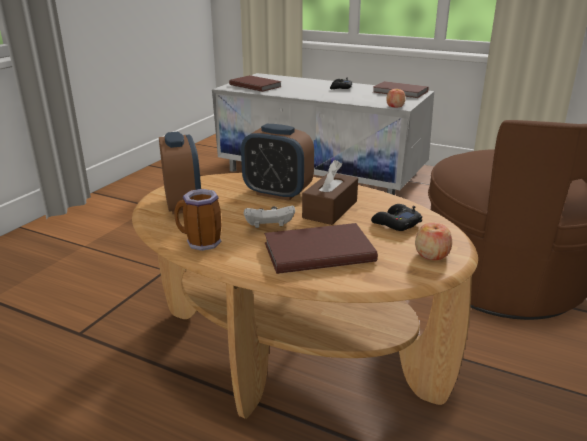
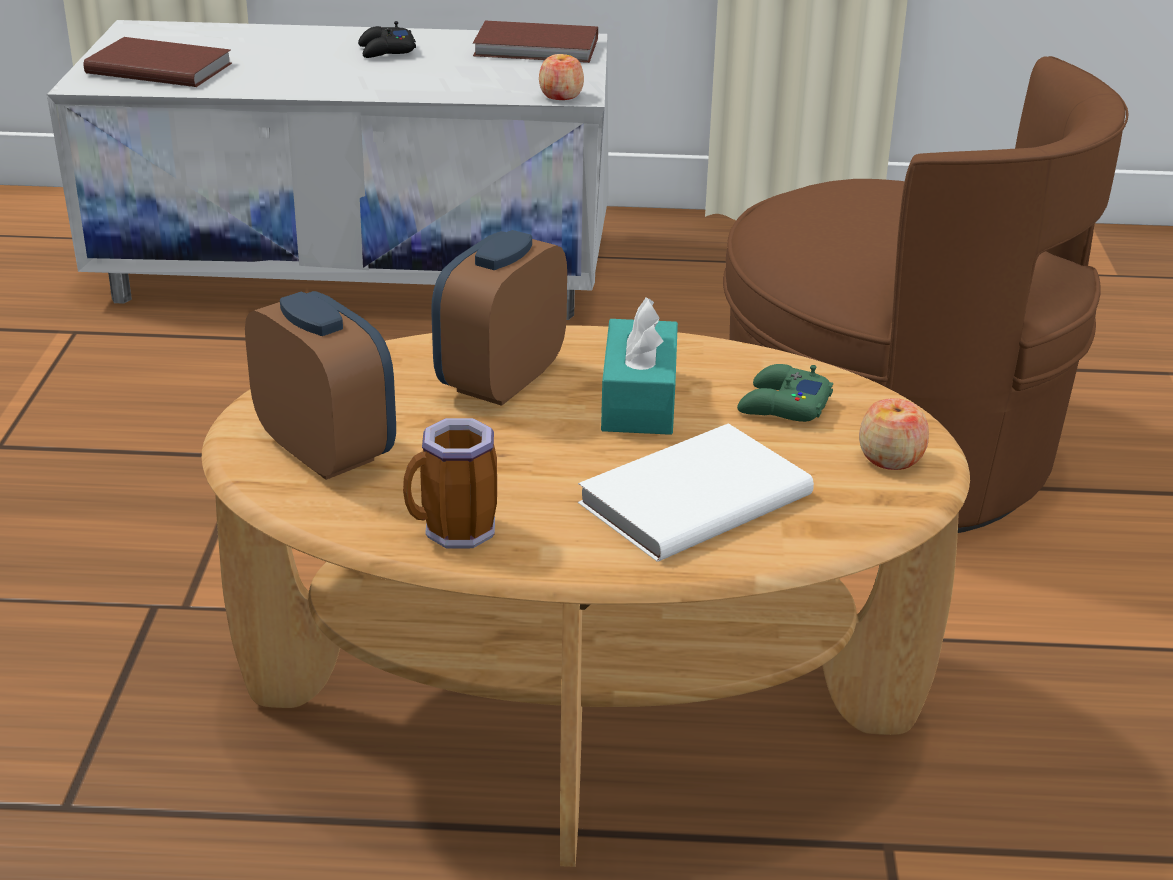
camera: 25 degrees left, 5 degrees up
alarm clock [241,124,314,201] -> alarm clock turned 120 degrees clockwise [431,230,567,406]
white game controller [244,206,295,228] -> none
brown book [264,223,378,274] -> white book [578,423,814,562]
brown tissue box [302,160,358,225] -> turquoise tissue box [601,297,678,435]
black game controller [371,204,422,231] -> green game controller [737,364,833,422]

